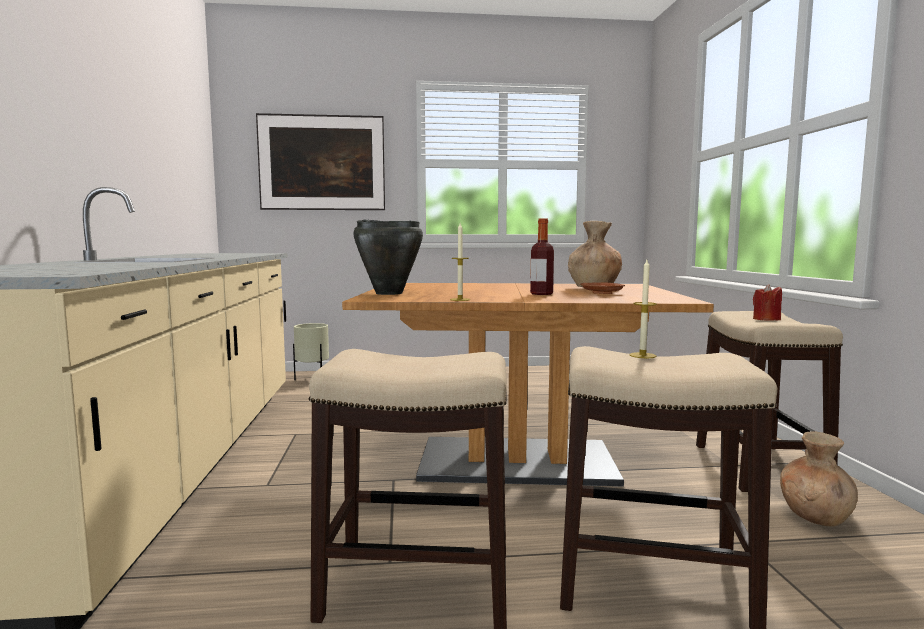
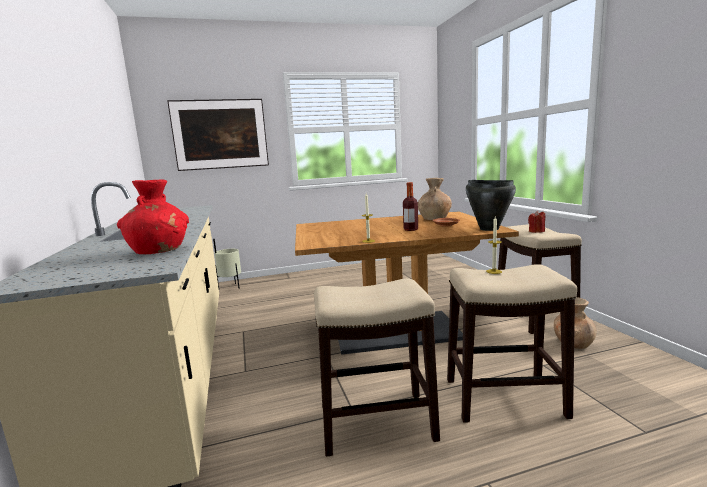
camera: 10 degrees left, 5 degrees up
black cooking pot [354,220,423,295] -> black cooking pot moved to [466,180,516,231]
none -> red vase [117,179,189,254]

